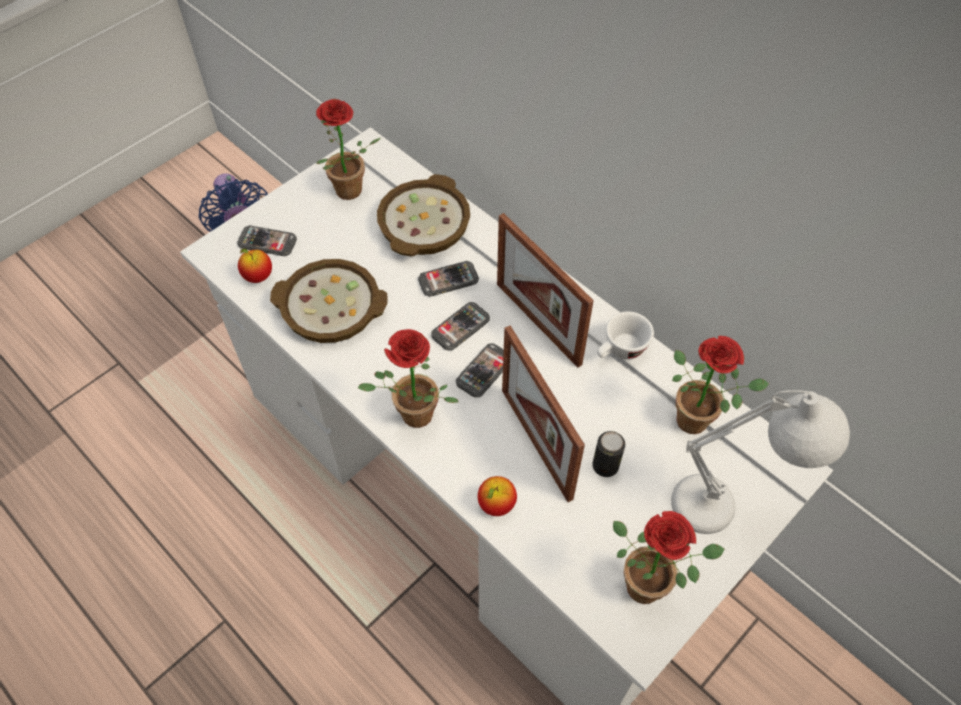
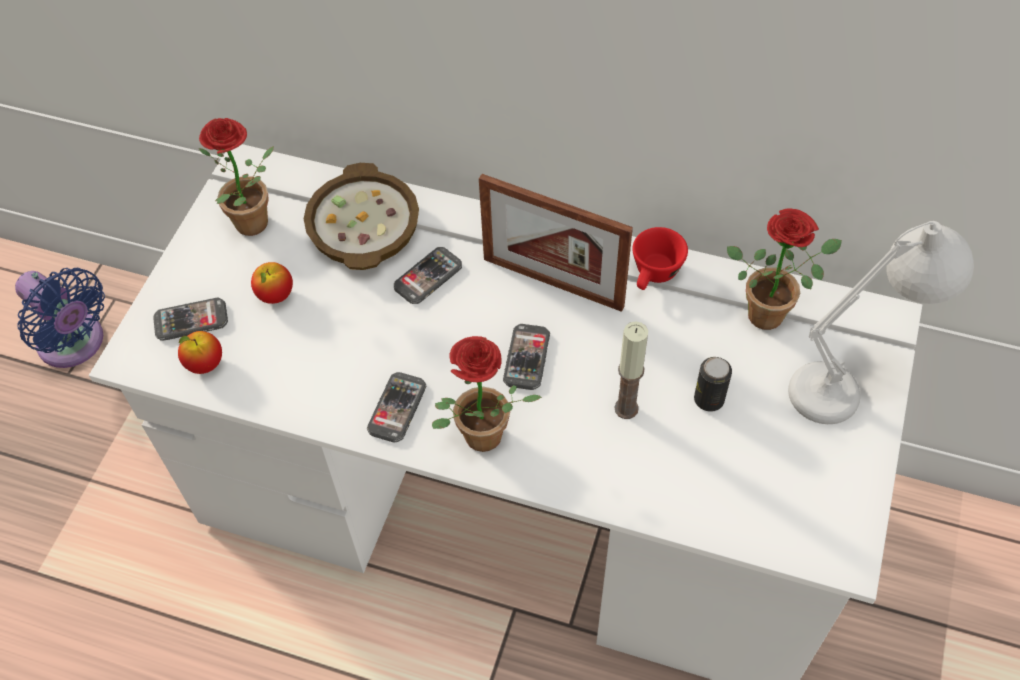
camera: 25 degrees left, 0 degrees up
bowl [270,259,387,343] -> none
phone [431,302,490,351] -> phone moved to [367,372,426,443]
apple [478,476,517,516] -> apple moved to [251,262,293,304]
picture frame [502,326,585,502] -> candle [614,321,648,419]
white cup [597,312,654,360] -> red cup [632,227,688,290]
potted plant [613,511,725,604] -> none

